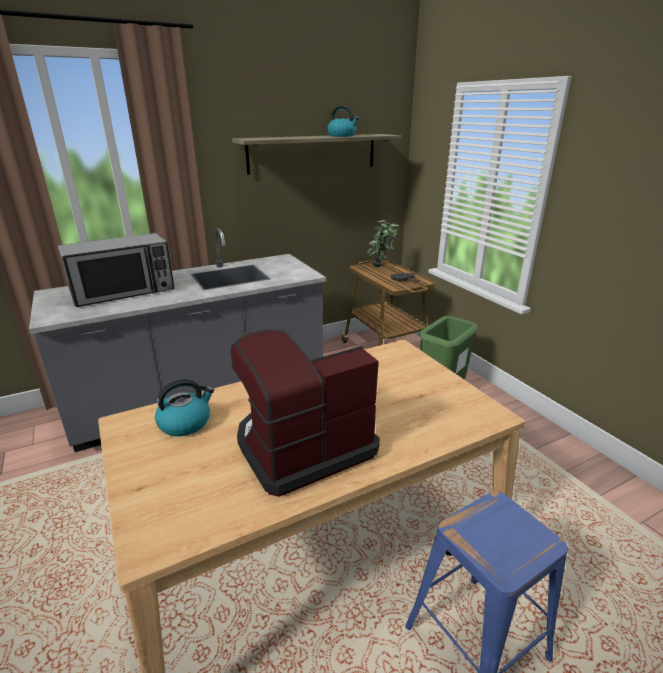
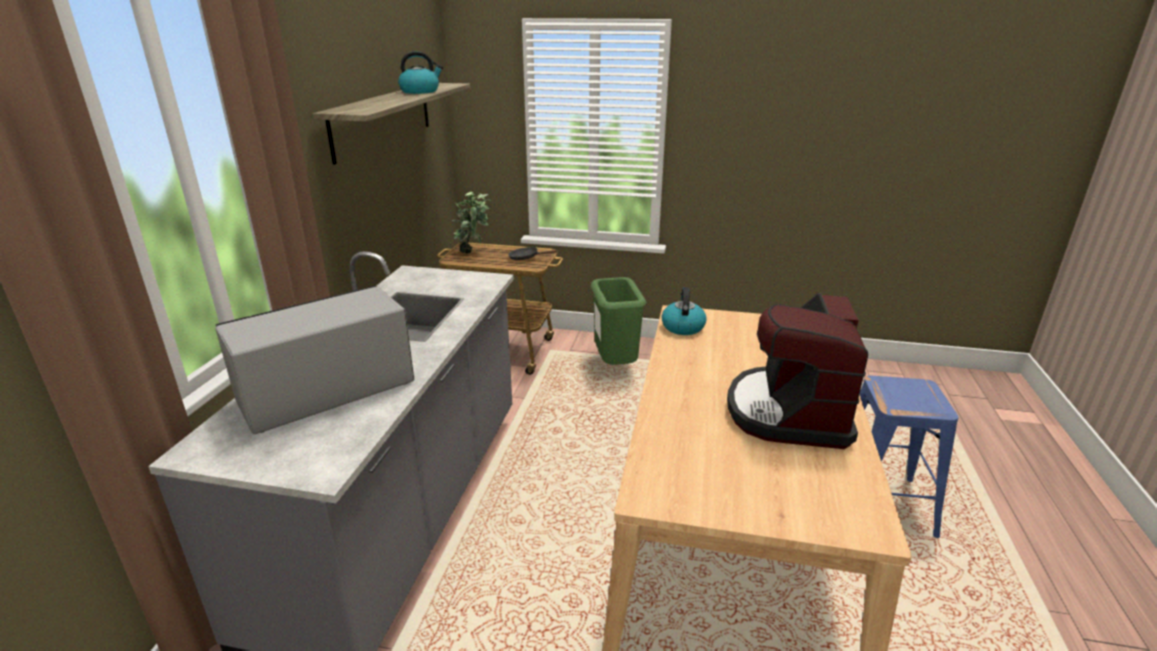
camera: 50 degrees left, 0 degrees up
microwave [58,233,175,307] -> microwave turned 135 degrees counterclockwise [215,286,414,434]
kettle [155,379,214,436] -> kettle moved to [661,287,707,335]

